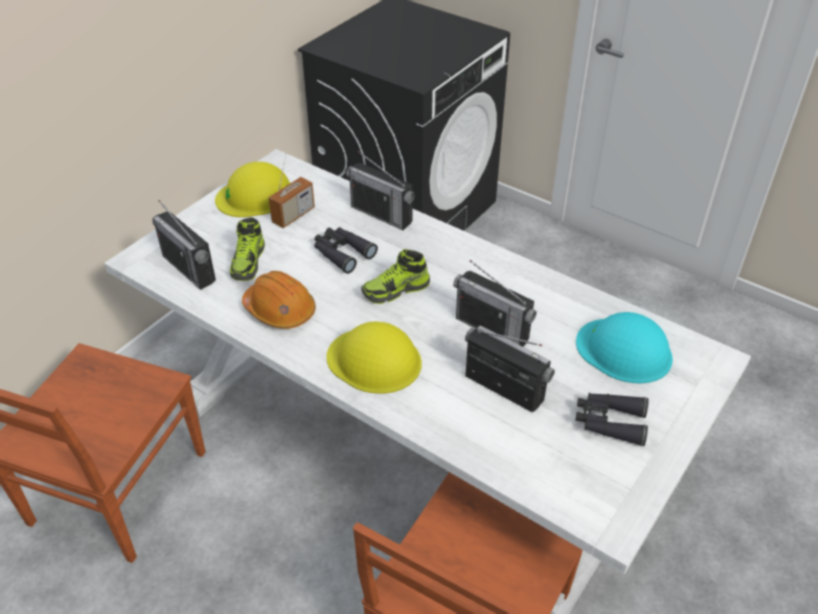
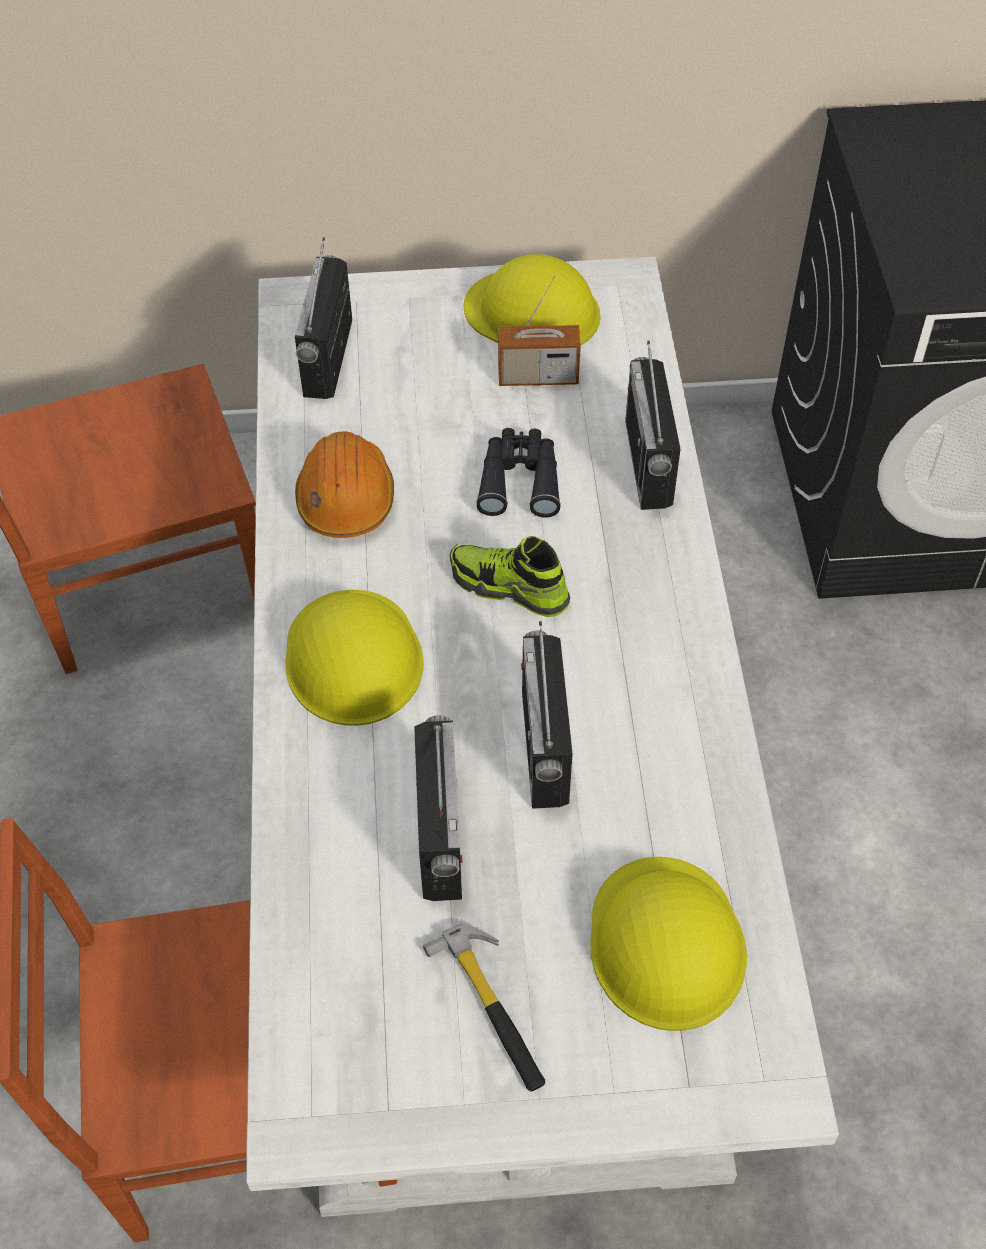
camera: 50 degrees right, 10 degrees up
shoe [230,217,265,281] -> none
black binoculars [575,393,649,446] -> hammer [423,924,545,1092]
turquoise hard hat [576,312,673,383] -> yellow hard hat [590,857,747,1031]

